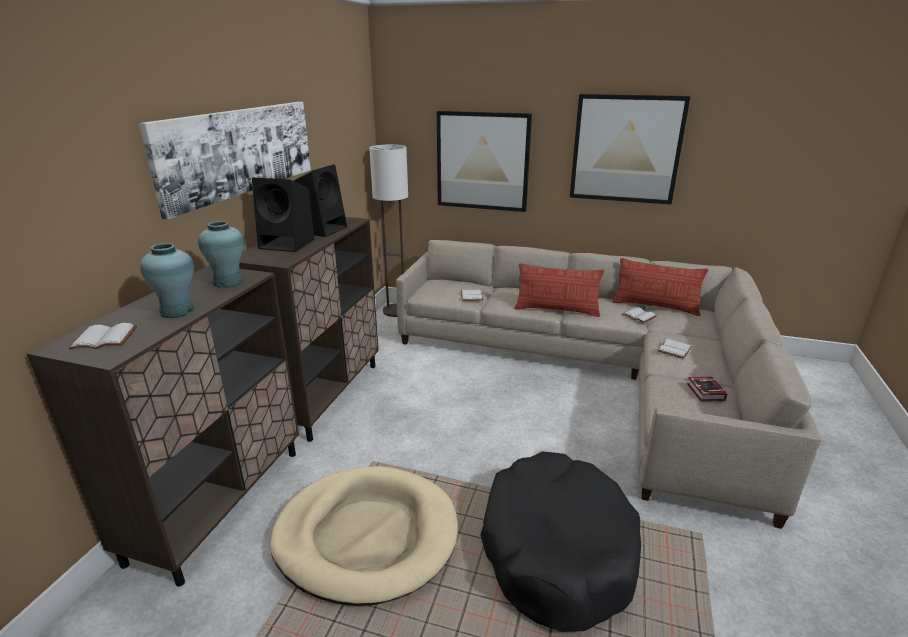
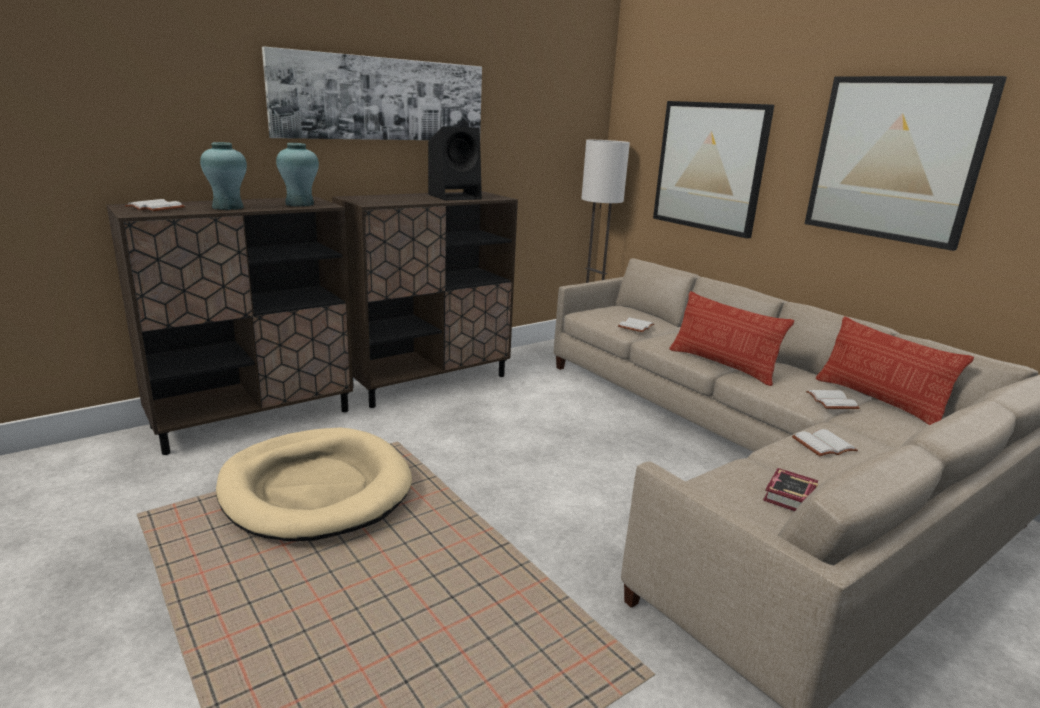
camera: 35 degrees right, 5 degrees down
black speaker [252,178,314,252] -> none
black dog bed [480,451,641,632] -> none

